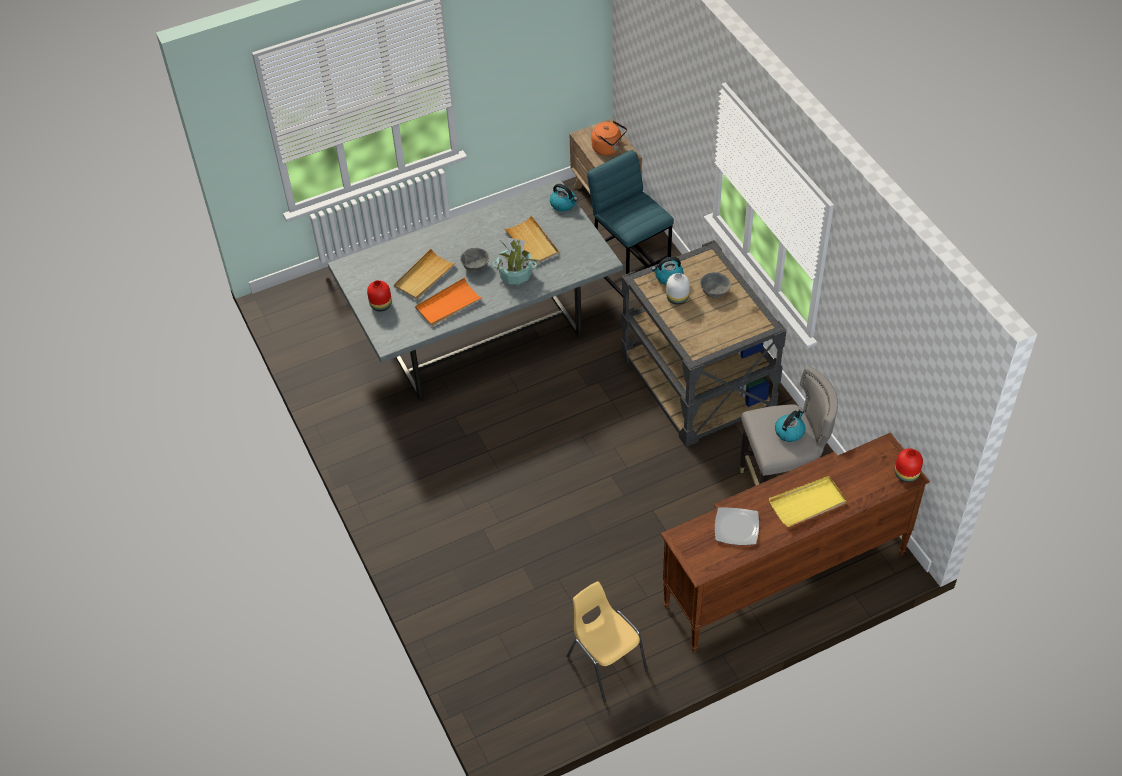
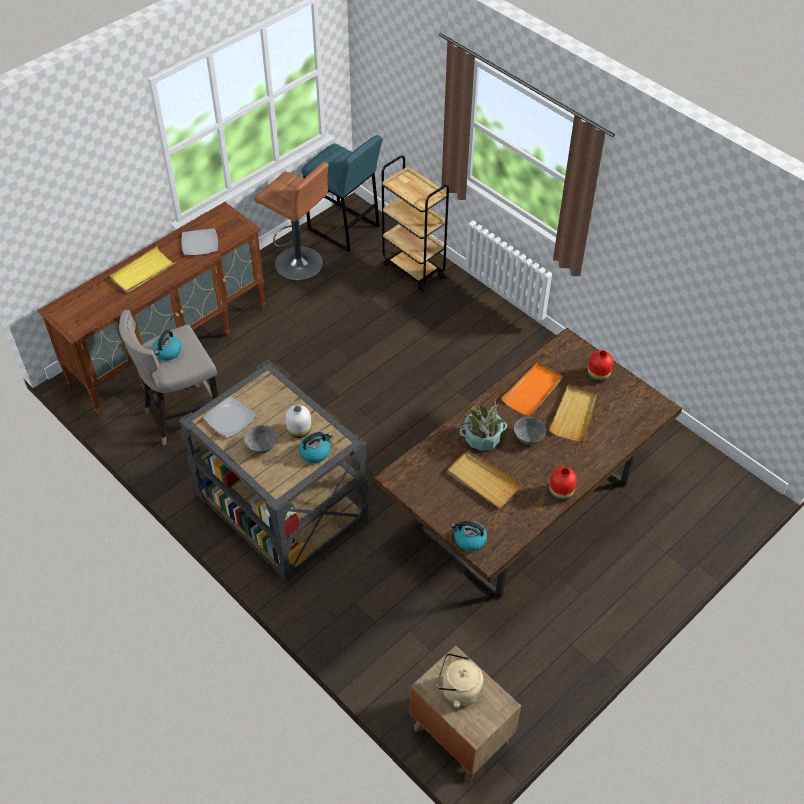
camera: 160 degrees right, 0 degrees up
grey dining table [328,179,623,400] -> brown dining table [373,328,682,599]
yellow chair [566,582,648,702] -> brown stool [254,162,329,280]
turquoise stool [587,150,674,297] -> turquoise stool moved to [302,135,383,252]
orange kettle [592,121,627,156] -> beige kettle [437,653,484,708]
red vase [895,449,923,482] -> red vase moved to [549,467,577,501]
none -> plate [203,397,256,438]
none -> brown cart [382,155,449,293]

